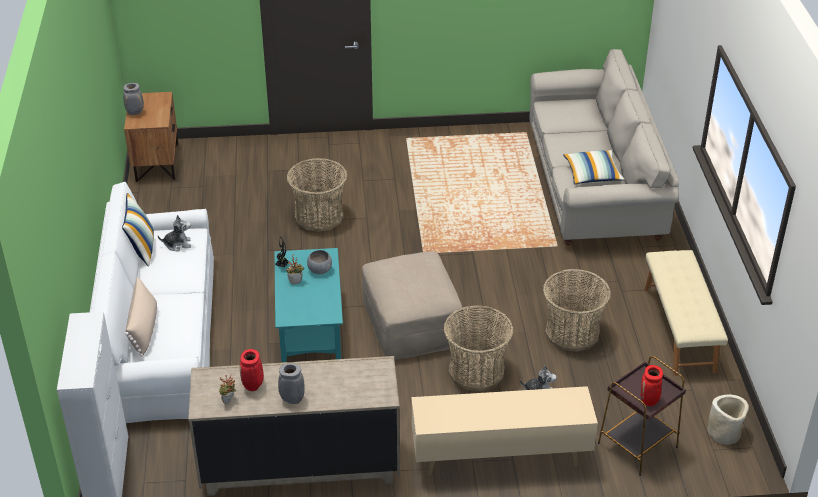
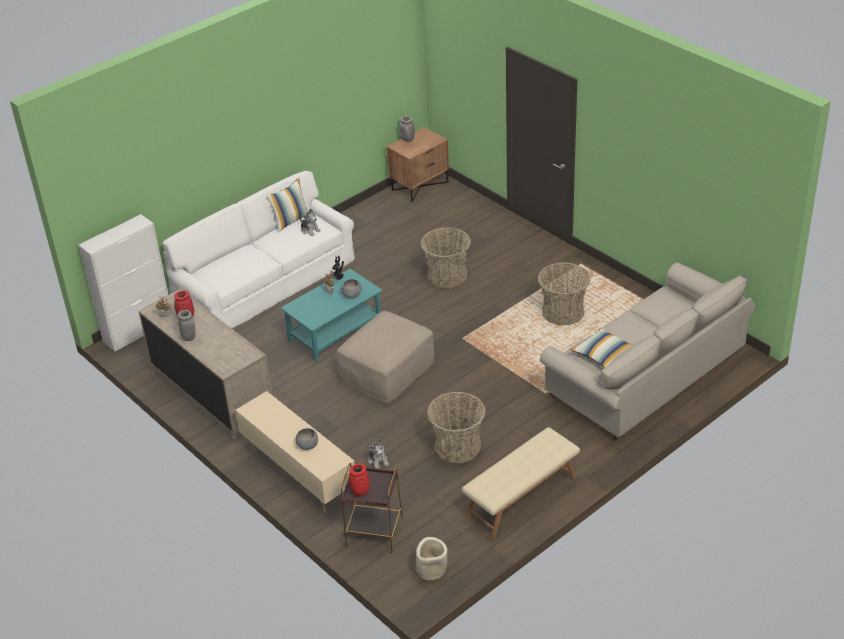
camera: 55 degrees right, 0 degrees up
beige pillow [125,277,157,357] -> none
basket [443,305,513,391] -> basket moved to [538,263,590,325]
none -> grey bowl [296,428,318,450]

